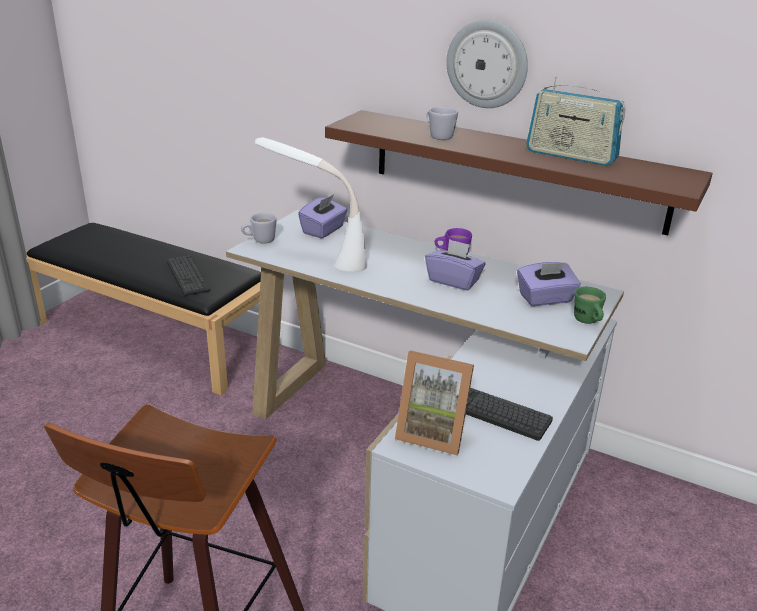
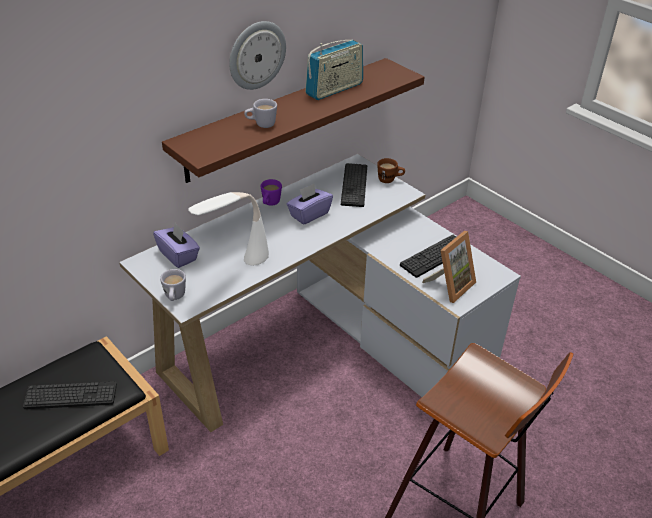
camera: 70 degrees left, 10 degrees up
purple tissue box [517,262,581,306] -> keyboard [341,163,367,207]
green mug [574,287,606,324] -> brown mug [377,158,405,183]

